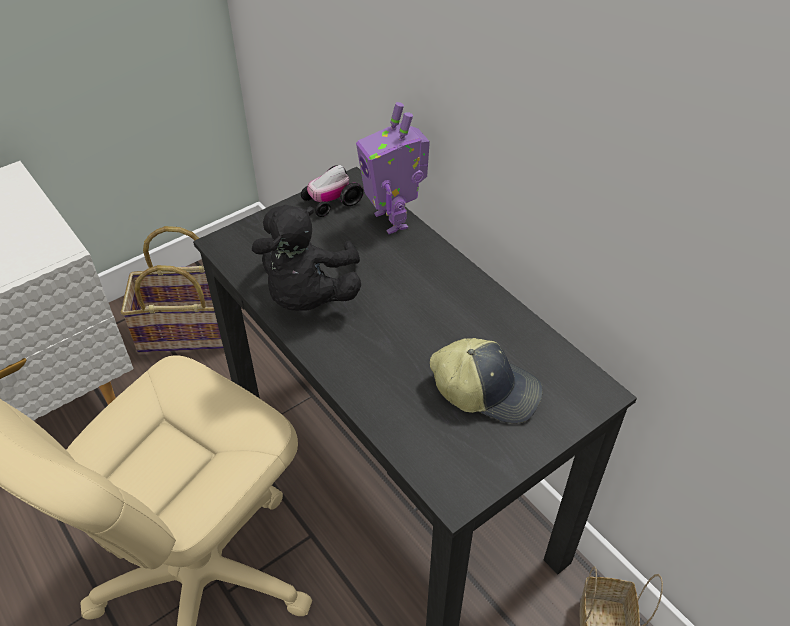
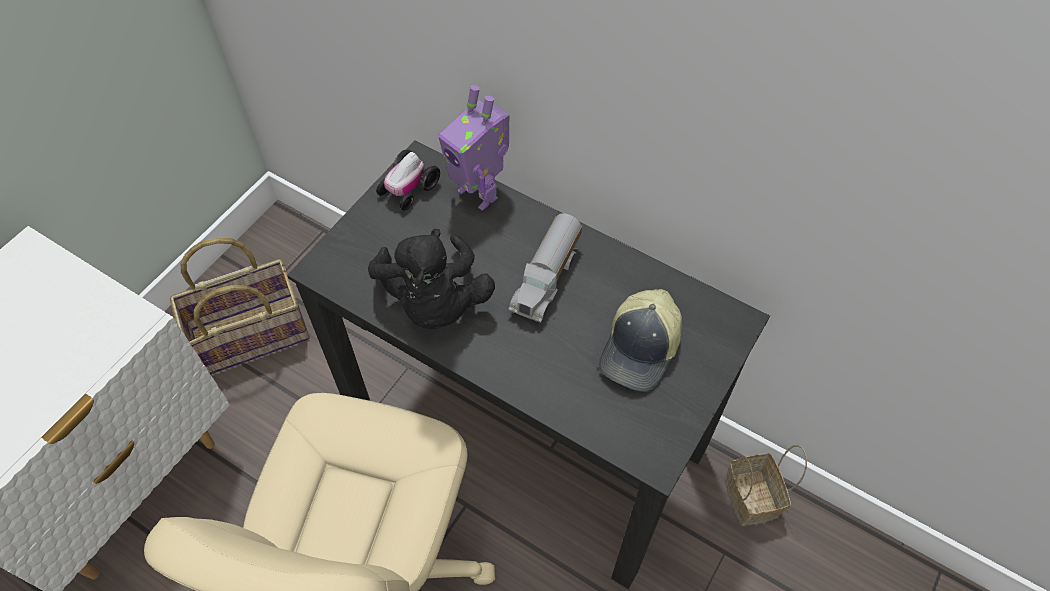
camera: 20 degrees left, 10 degrees up
cap [430,338,543,424] -> cap turned 120 degrees clockwise [599,289,682,392]
none -> toy truck [508,213,582,323]

